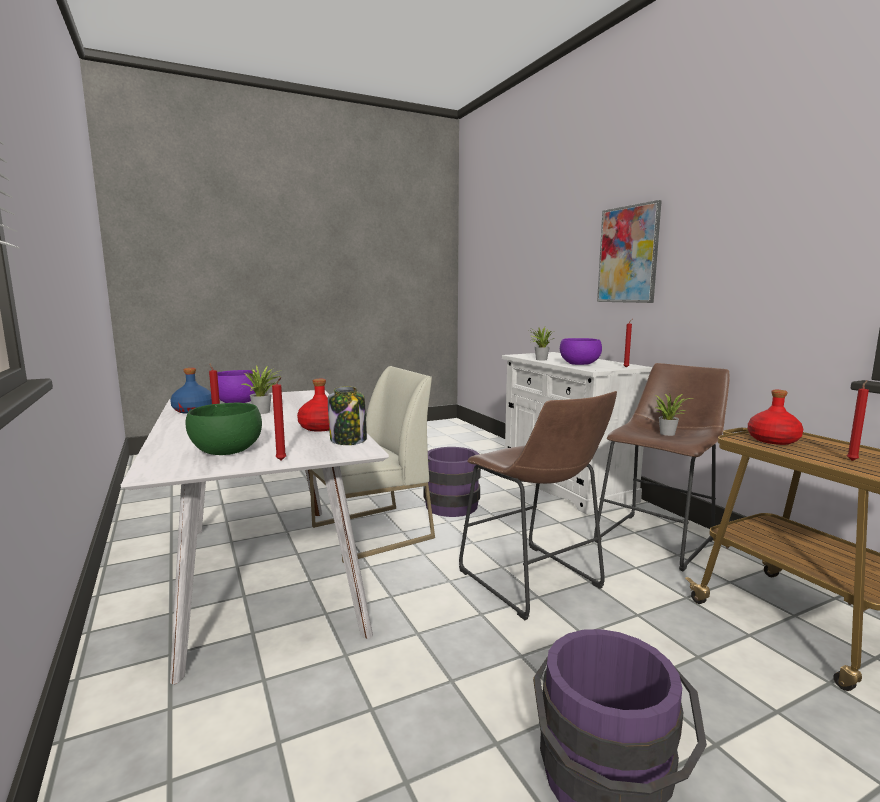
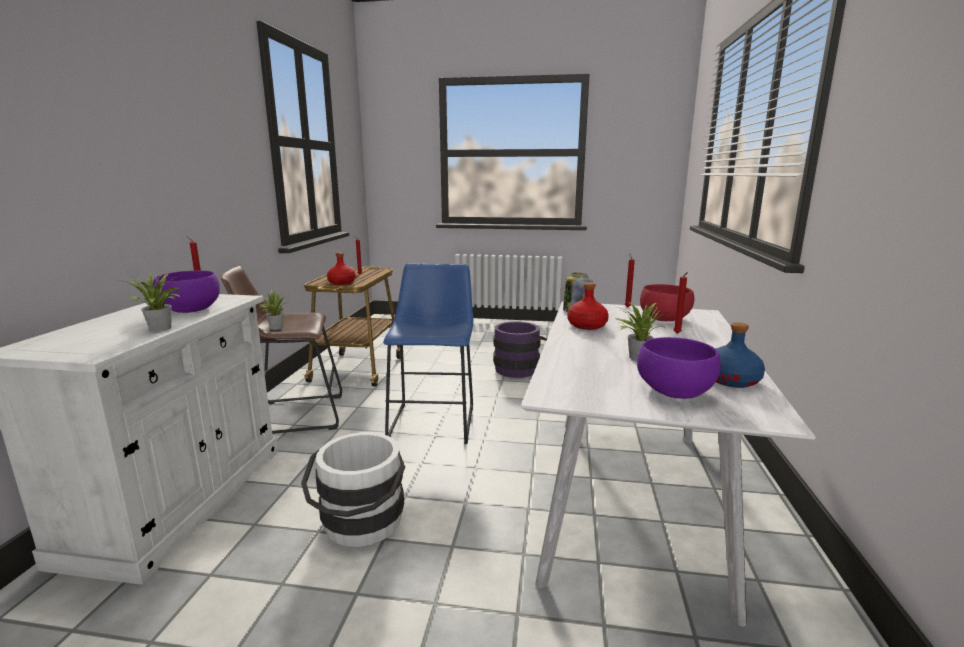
camera: 145 degrees left, 5 degrees up
green bowl [185,403,262,455] -> red bowl [640,284,694,321]
white chair [309,366,435,563] -> none
purple bucket [423,447,481,517] -> white bucket [301,432,405,547]
brown stool [459,391,617,620] -> blue stool [384,264,473,444]
picture [597,200,662,303] -> none

